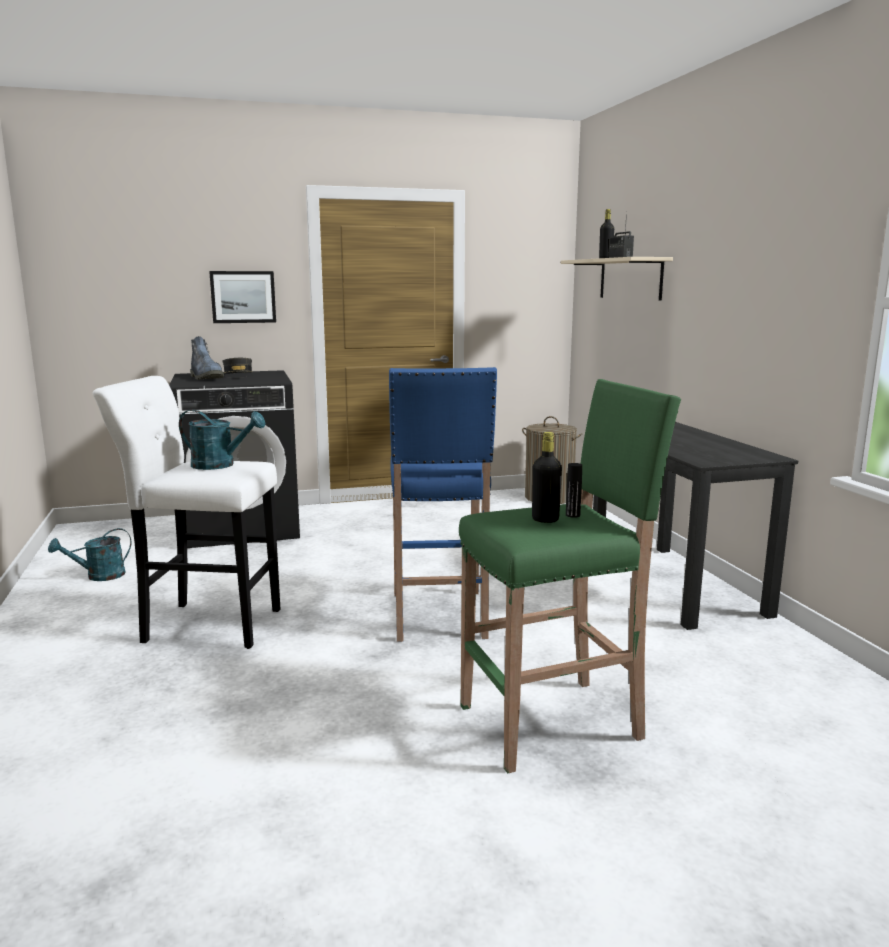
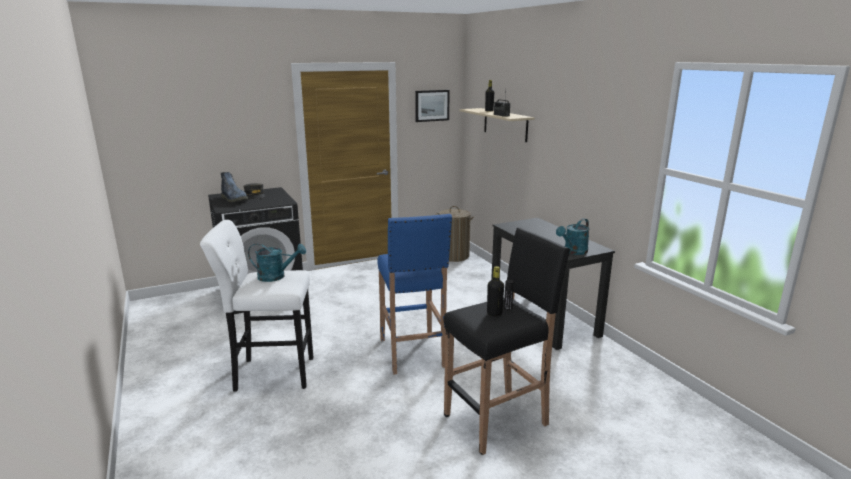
camera: 10 degrees left, 5 degrees up
turquoise watering can [48,528,131,581] -> turquoise watering can moved to [556,218,590,255]
picture [209,271,276,323] -> picture moved to [415,90,450,122]
green stool [459,379,681,774] -> black stool [444,227,570,455]

